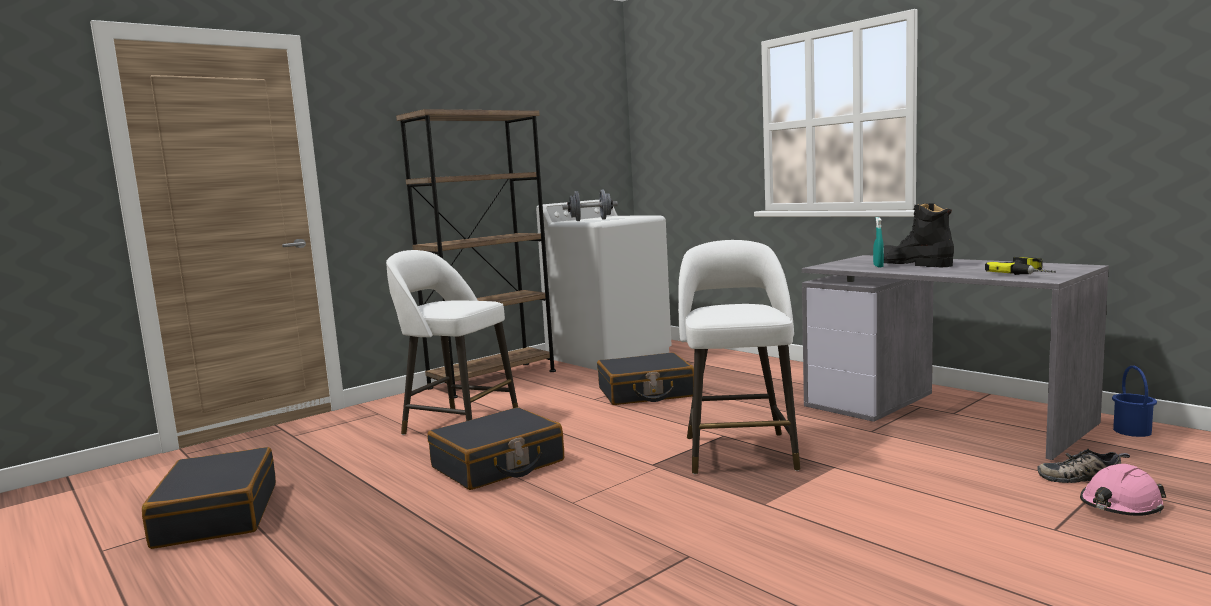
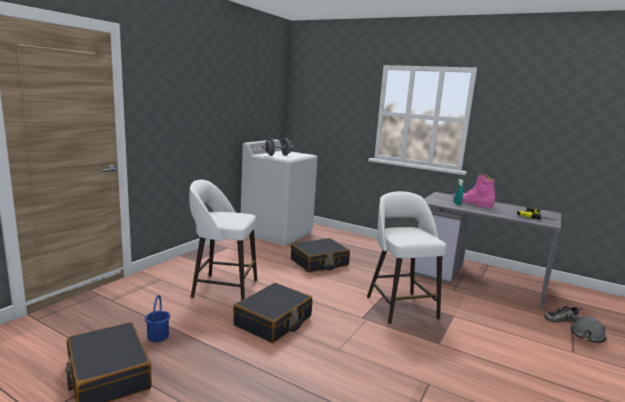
camera: 20 degrees left, 5 degrees up
brown bookcase [396,109,556,398] -> none
black boot [884,203,954,268] -> pink boot [453,174,497,208]
pink hard hat [1080,464,1167,516] -> grey hard hat [570,316,607,343]
blue bucket [1112,366,1157,437] -> blue bucket moved to [145,295,170,342]

